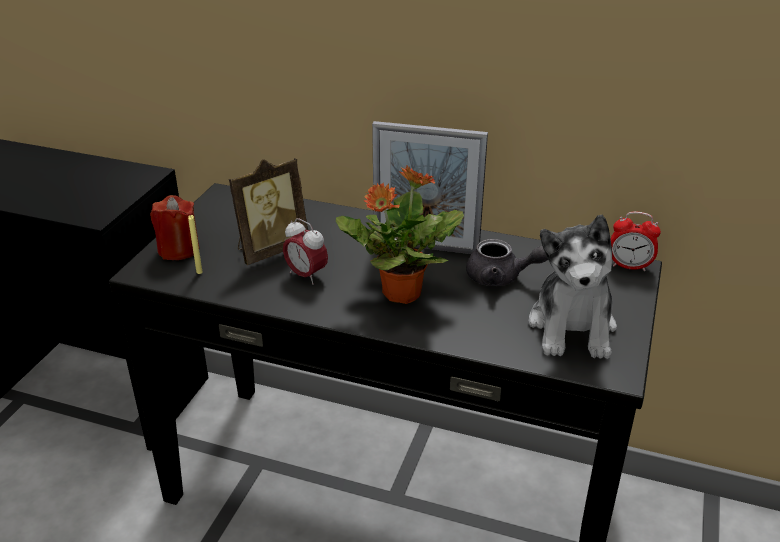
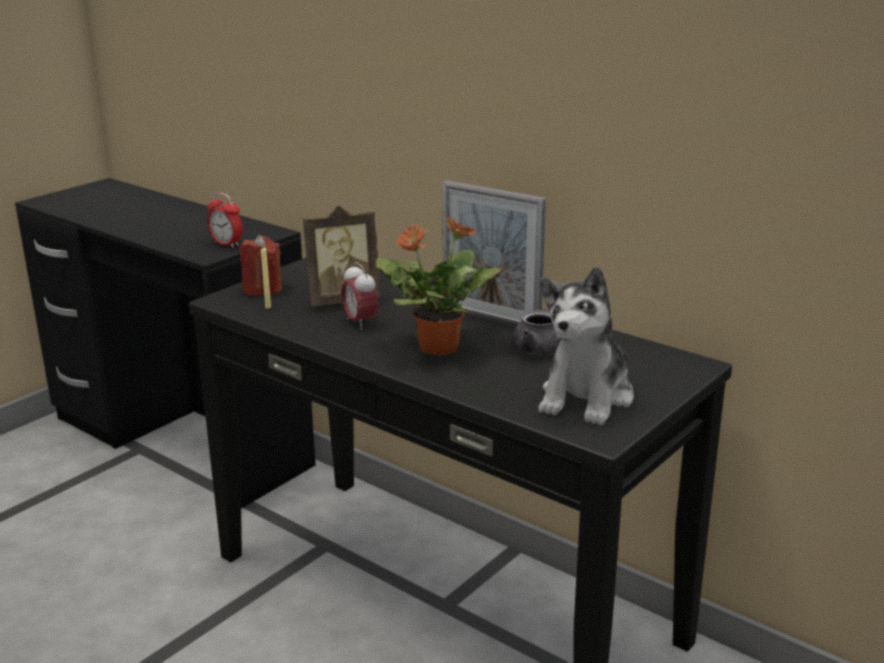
camera: 20 degrees right, 10 degrees down
alarm clock [611,211,661,271] -> alarm clock moved to [207,193,243,248]

